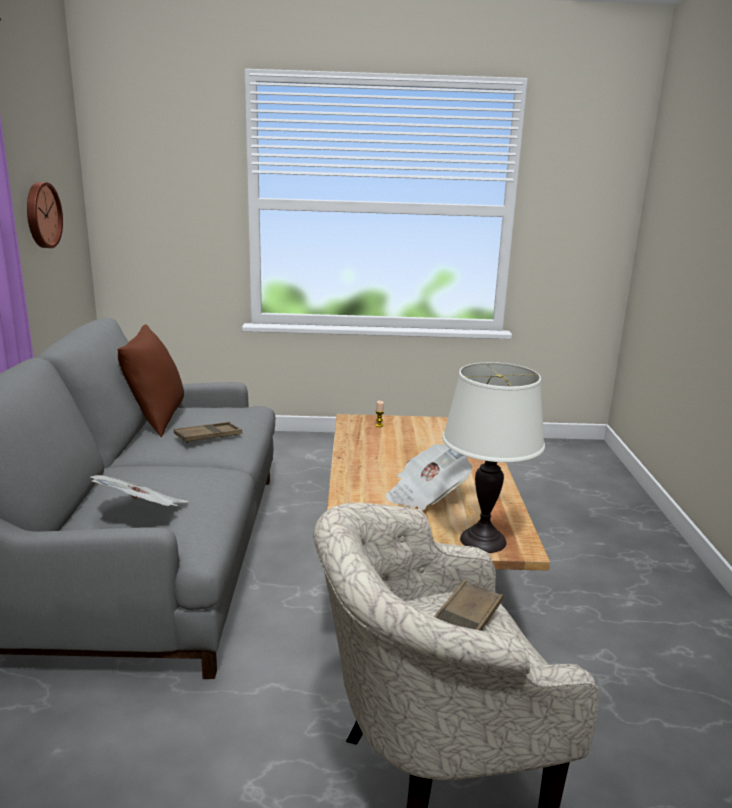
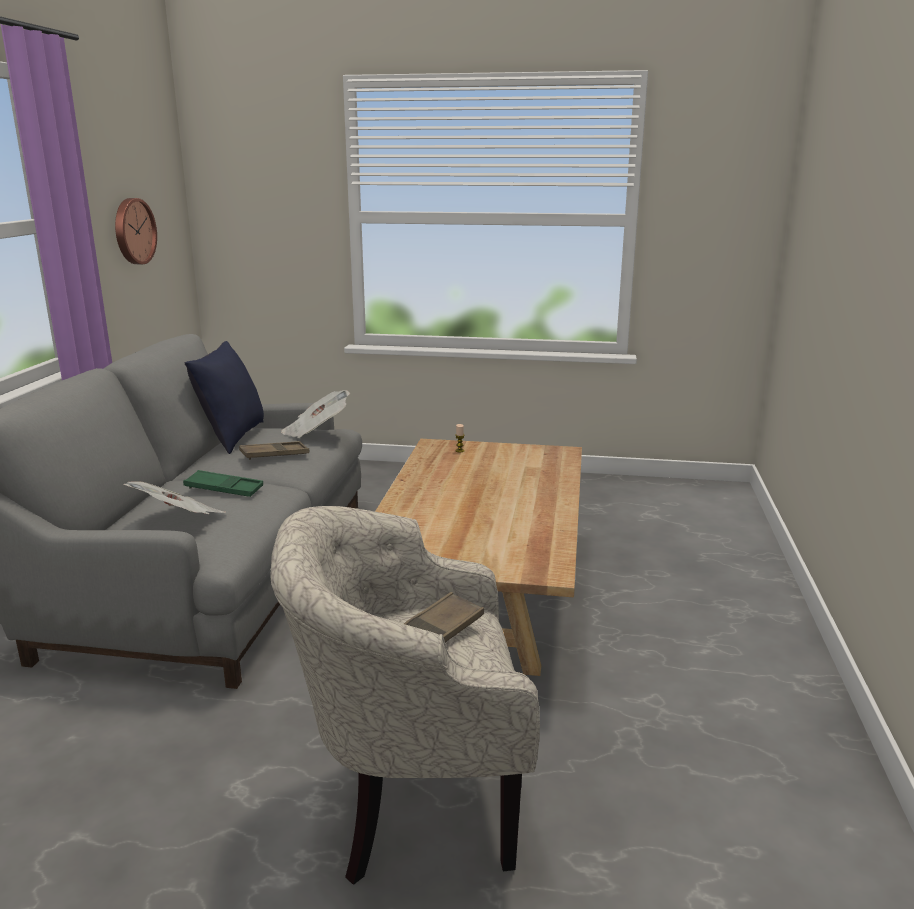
camera: 10 degrees right, 0 degrees up
brown pillow [117,325,184,437] -> blue pillow [185,341,264,454]
newspaper [385,444,472,510] -> newspaper moved to [281,390,350,438]
white table lamp [442,362,545,553] -> none
none -> green tray [183,470,263,497]

